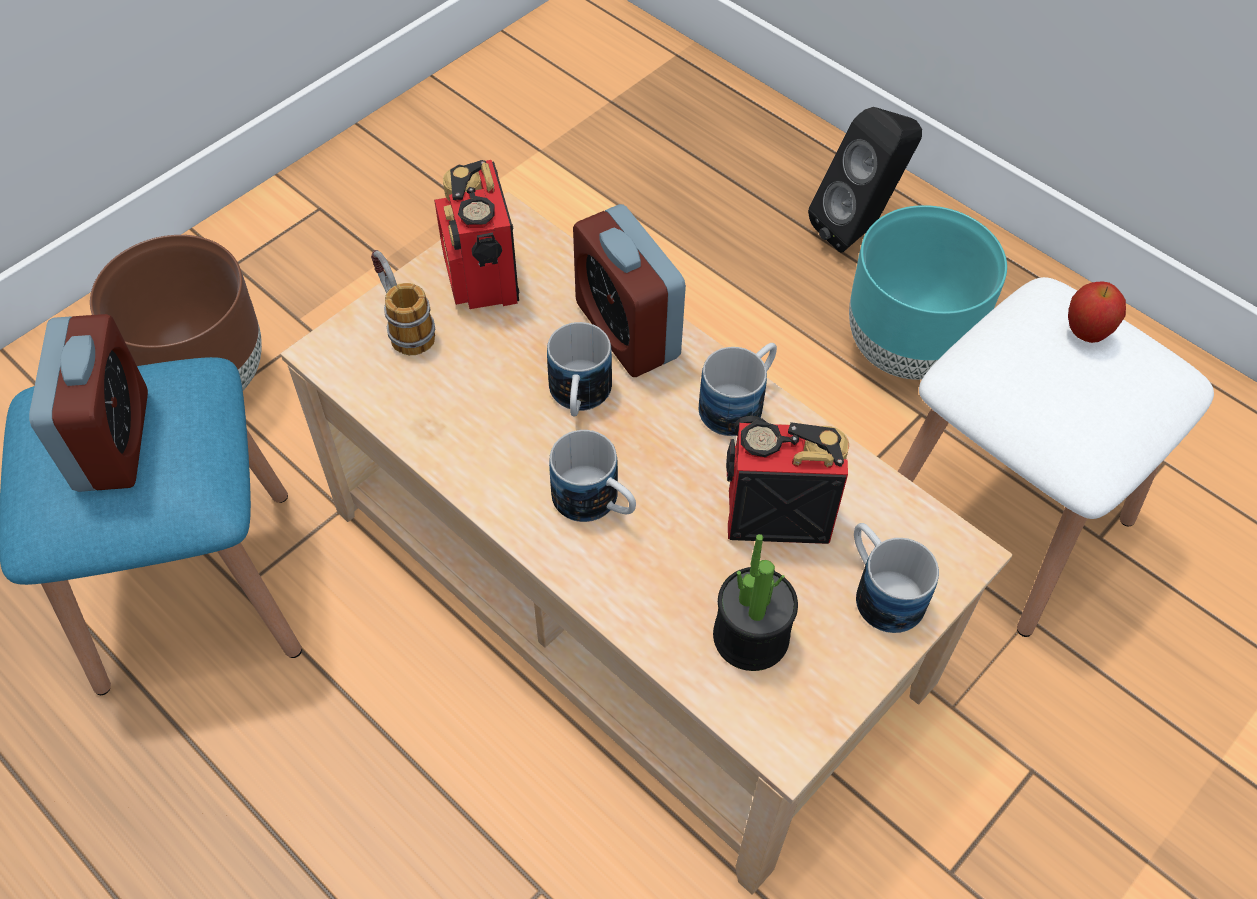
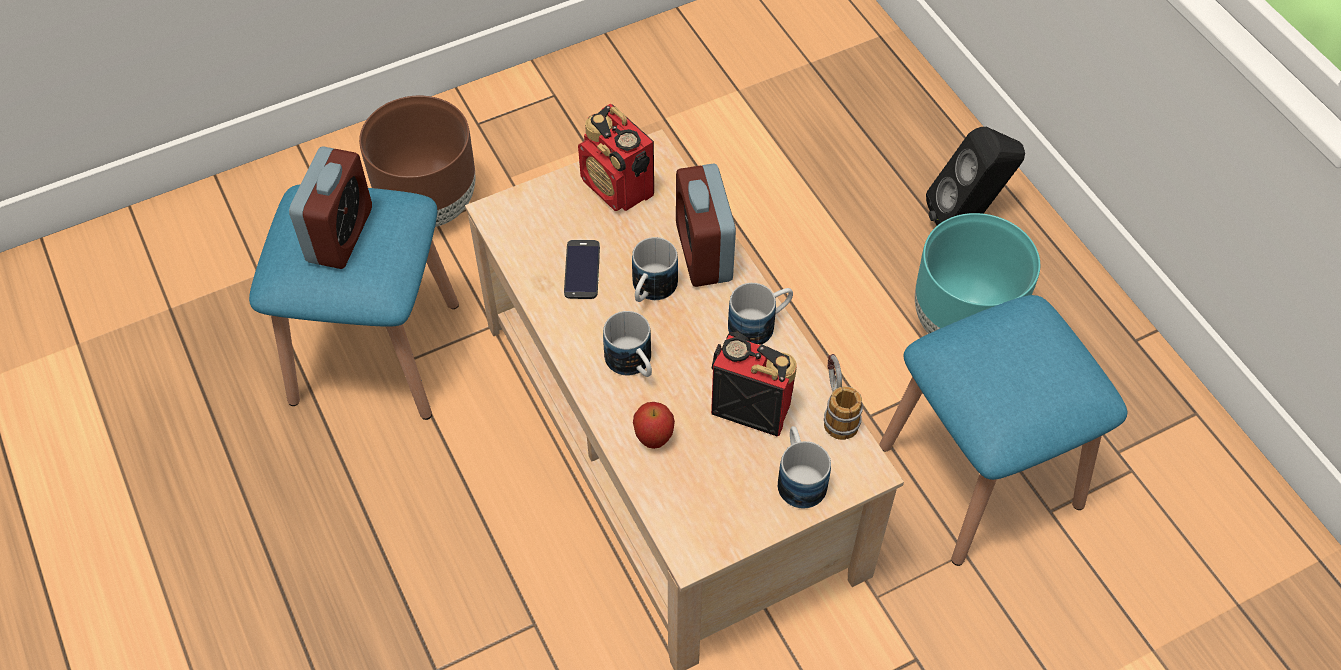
camera: 20 degrees right, 0 degrees up
mug [371,250,435,355] -> mug moved to [824,354,863,440]
radio [434,160,520,309] -> radio turned 45 degrees counterclockwise [578,104,654,211]
potted plant [713,534,798,671] -> none
white stool [898,277,1214,637] -> blue stool [879,295,1127,566]
apple [1068,281,1126,343] -> apple moved to [633,402,675,449]
none -> phone [564,240,600,299]

